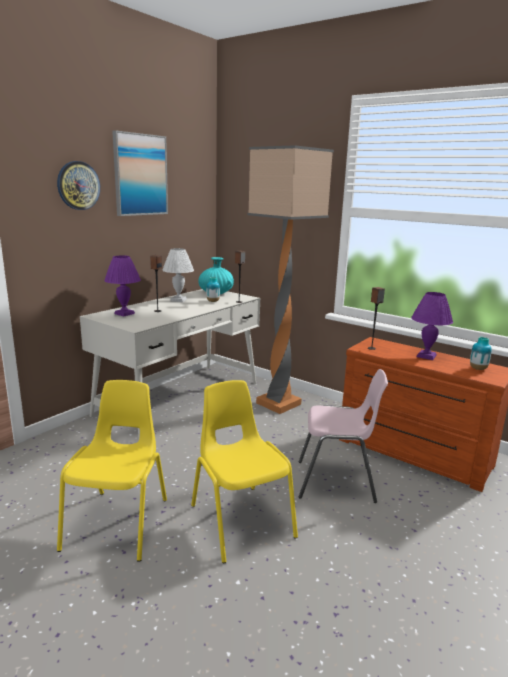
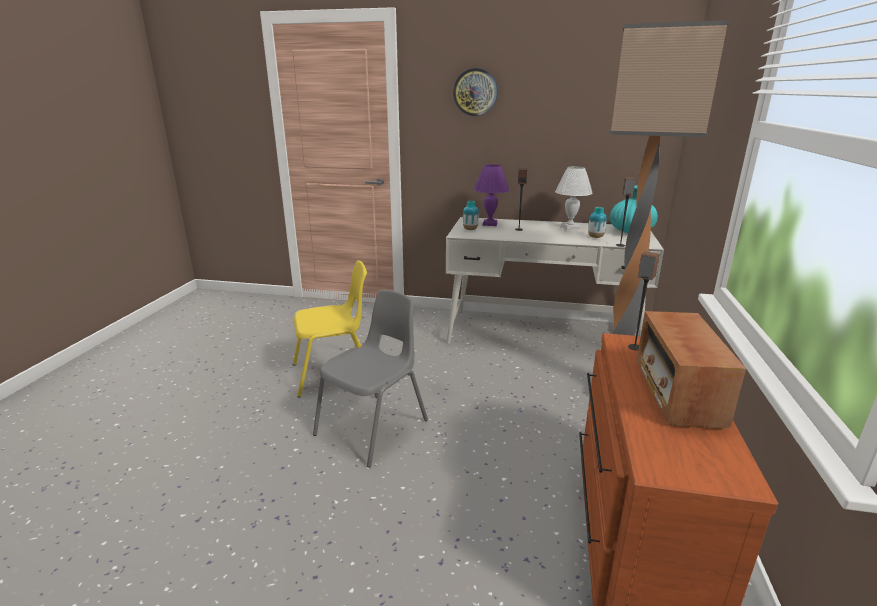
camera: 65 degrees right, 5 degrees up
picture [112,130,168,216] -> none
yellow chair [191,380,298,564] -> grey chair [313,290,428,468]
pink chair [299,369,388,503] -> none
purple table lamp [411,292,453,360] -> radio [636,311,746,429]
vase [470,337,492,370] -> vase moved to [463,201,479,230]

